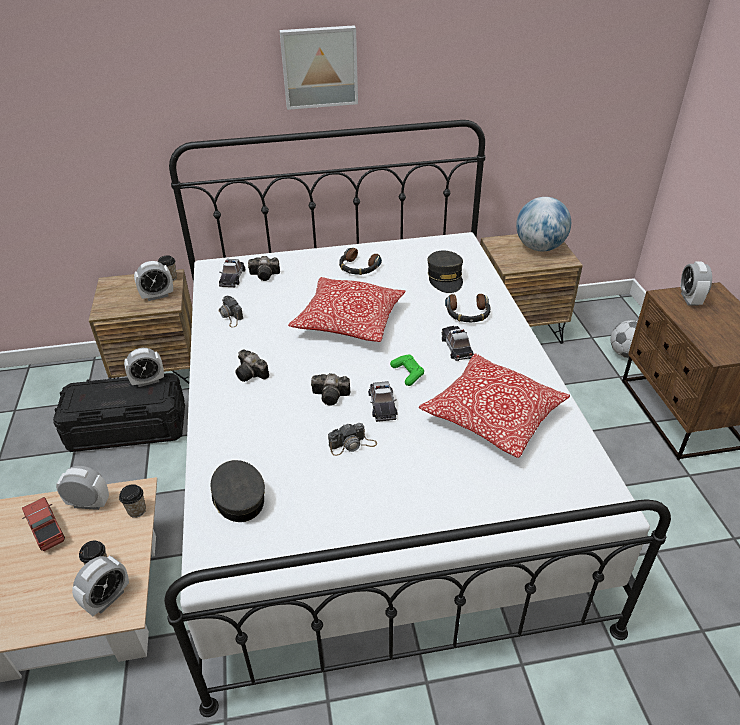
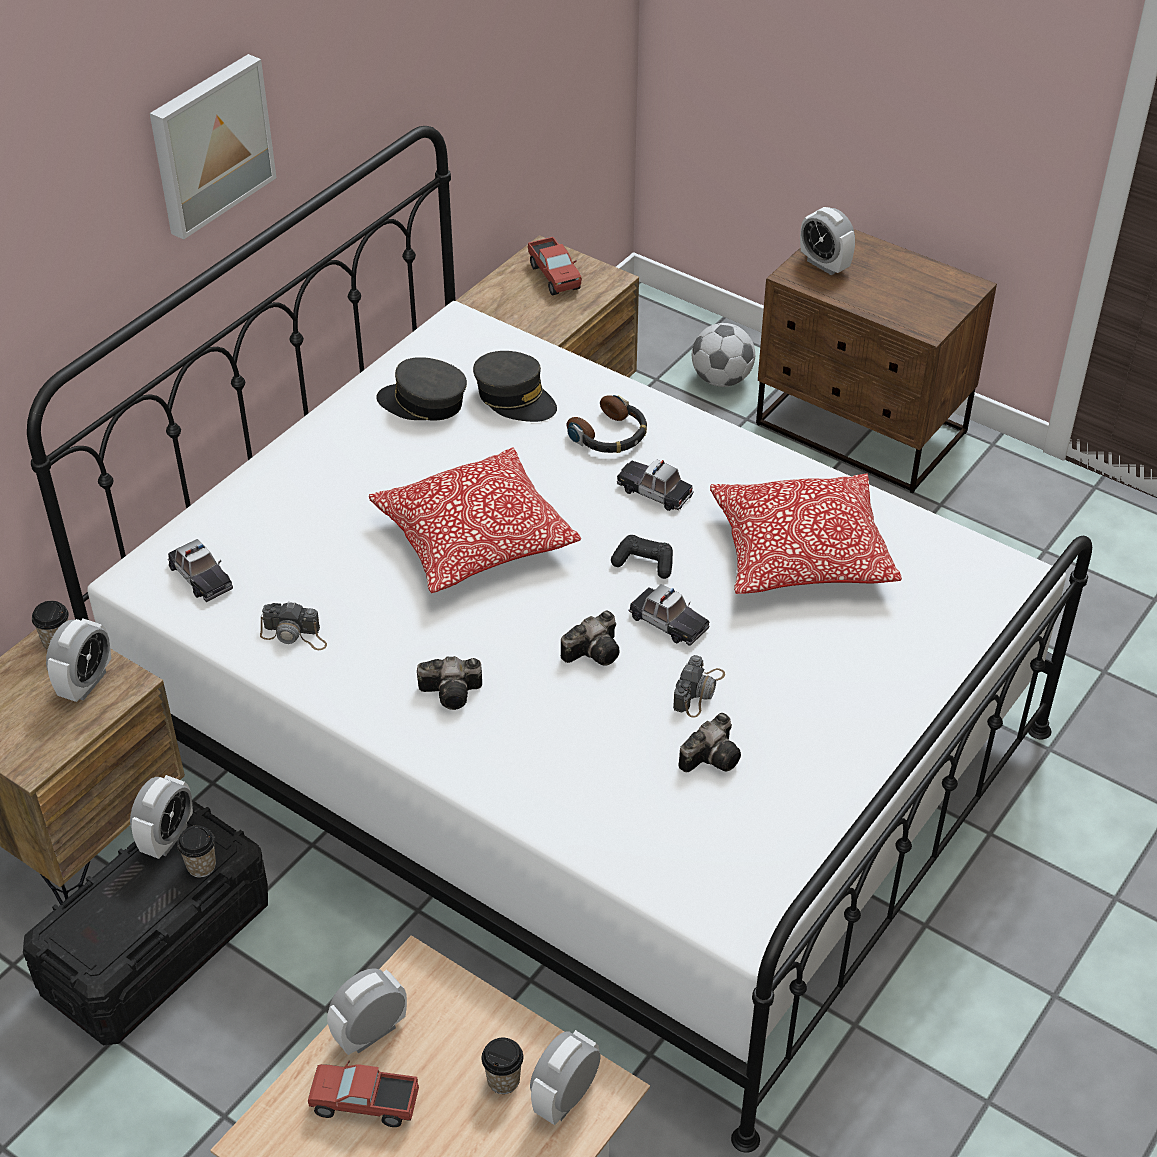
camera: 45 degrees left, 5 degrees up
alarm clock [72,555,129,616] -> alarm clock turned 135 degrees counterclockwise [530,1030,601,1125]
cup [119,484,146,518] -> cup moved to [177,825,216,878]
grey cap [210,460,265,522] -> grey cap moved to [376,357,467,421]
camera [248,256,280,281] -> camera moved to [678,713,741,772]
headphones [339,248,382,275] -> none
green game controller [390,354,424,386] -> black game controller [611,535,673,579]
globe [516,197,571,251] -> toy truck [528,237,582,295]

